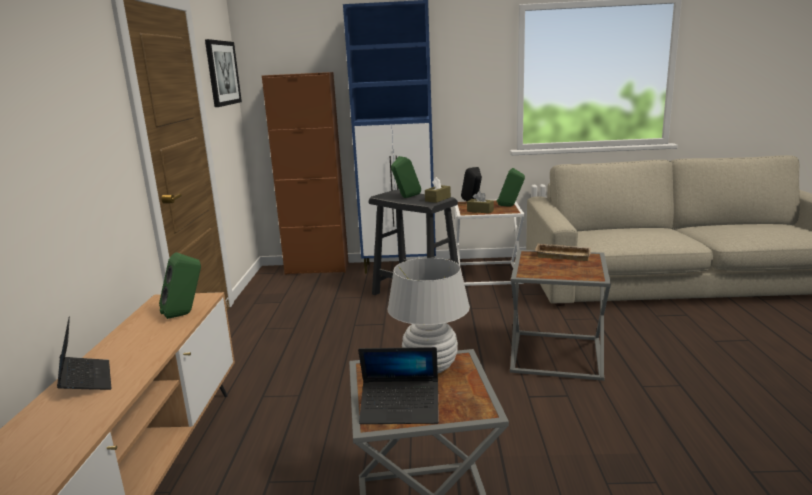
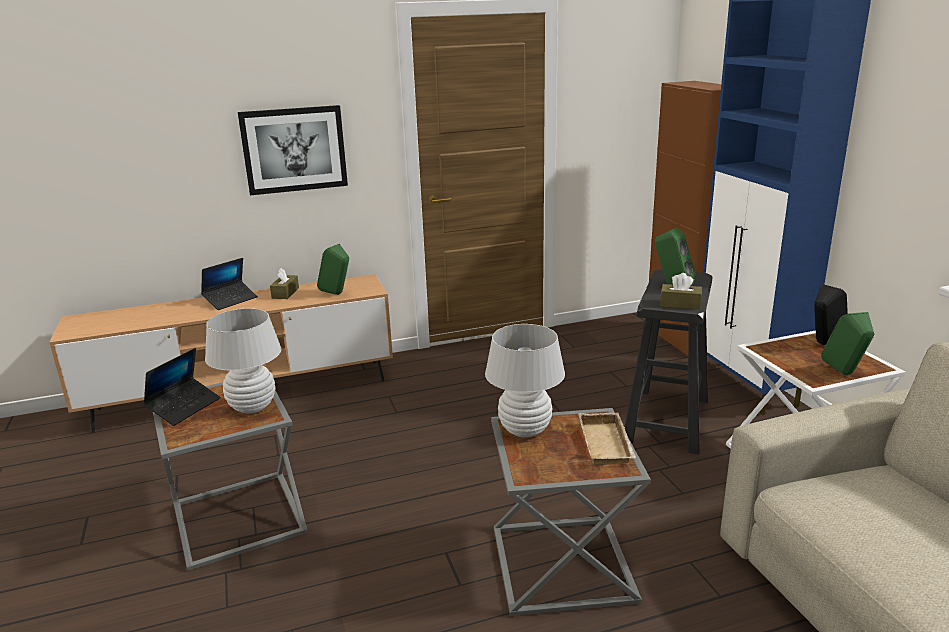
camera: 70 degrees right, 5 degrees up
picture [205,39,242,107] -> picture moved to [238,105,348,195]
laptop [358,347,439,424] -> laptop turned 135 degrees counterclockwise [143,348,221,426]
brown tissue box [467,191,494,214] -> brown tissue box moved to [270,268,299,299]
none -> white table lamp [485,324,565,438]

